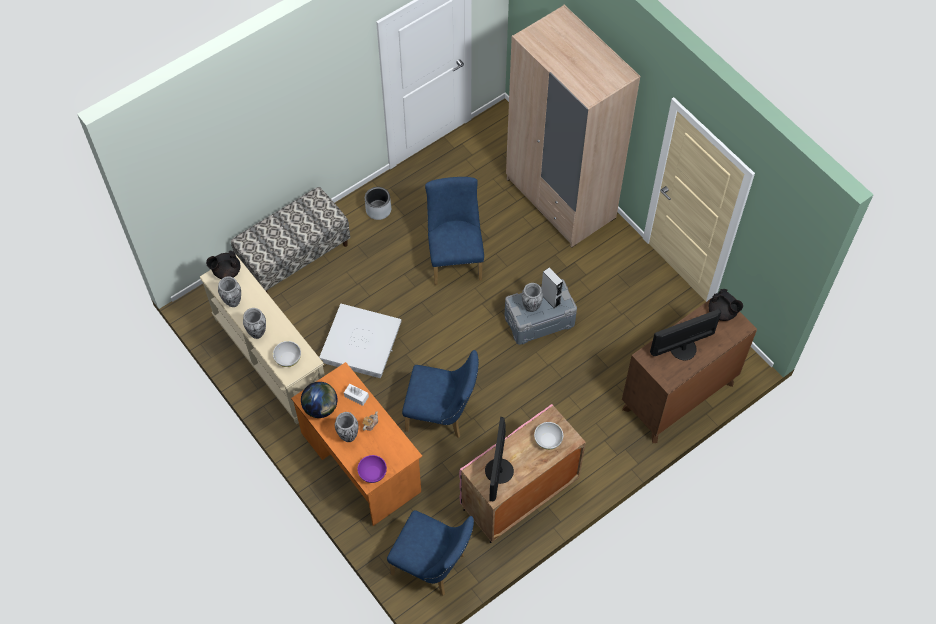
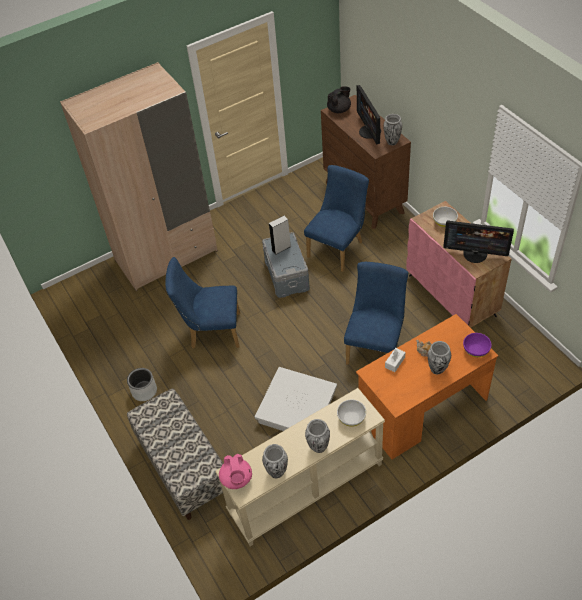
camera: 80 degrees left, 10 degrees down
black teapot [206,251,240,279] -> pink teapot [219,454,252,489]
globe [301,382,337,418] -> none
blue chair [387,510,474,596] -> blue chair moved to [304,165,369,272]
vase [522,283,543,312] -> vase moved to [383,114,402,145]

